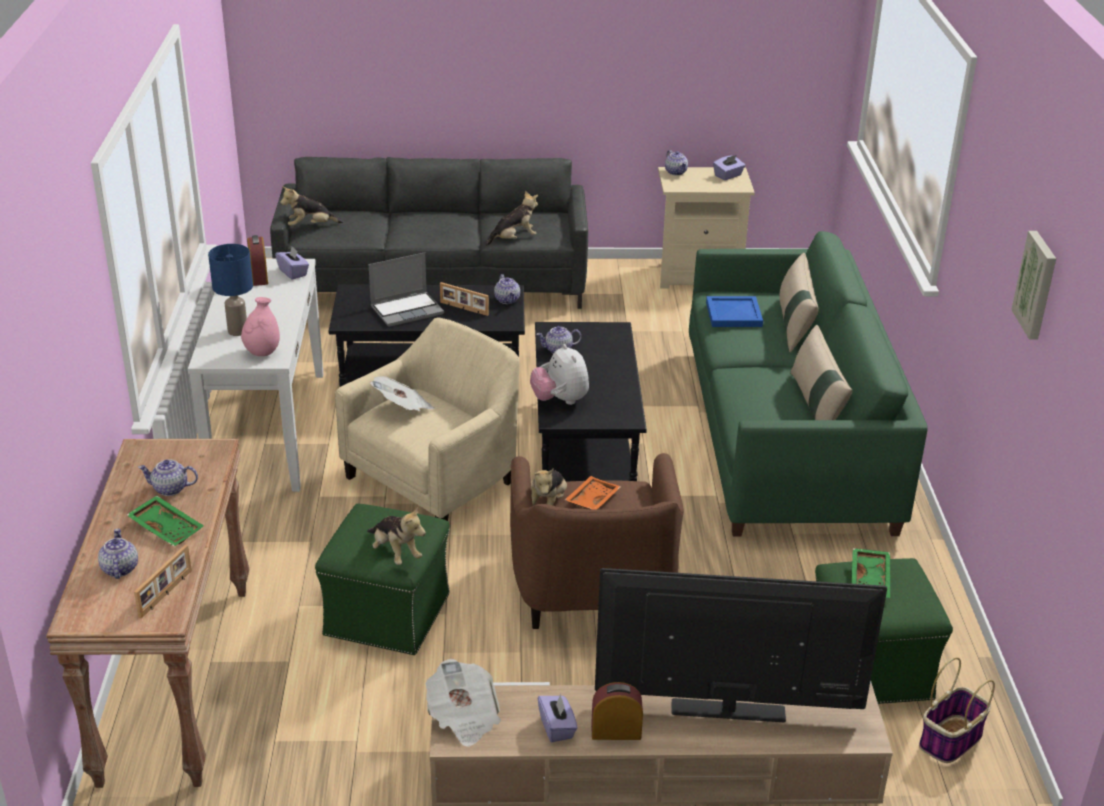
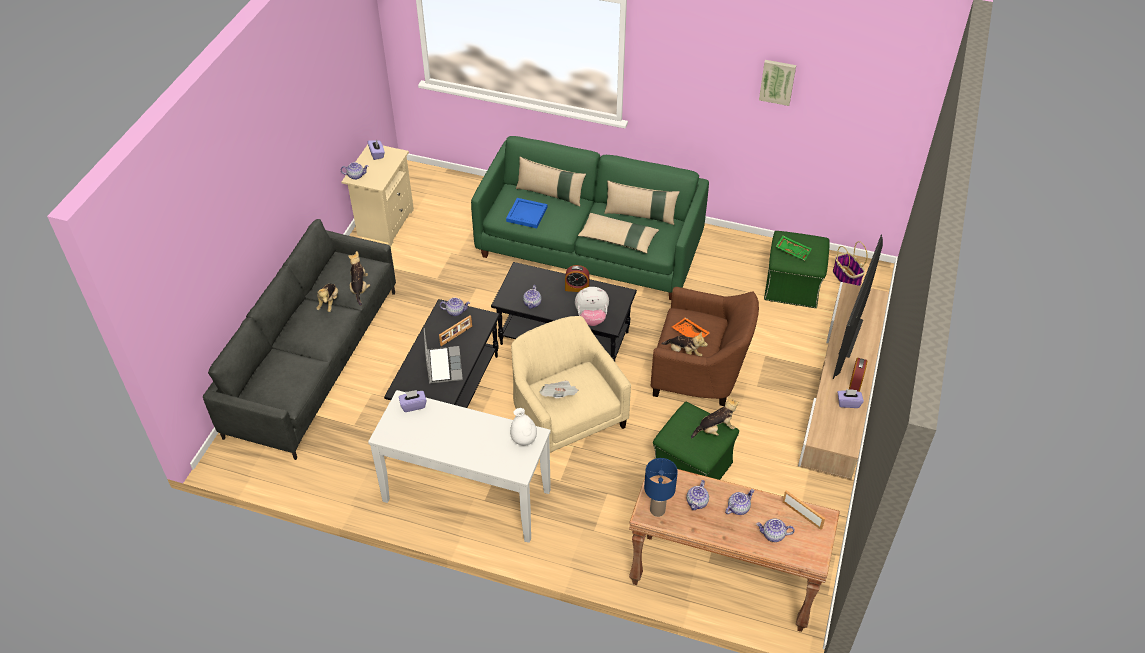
camera: 70 degrees left, 15 degrees up
green tray [127,495,204,547] -> teapot [725,489,755,515]
blue table lamp [208,244,253,336] -> blue table lamp moved to [644,458,678,517]
pink vase [241,297,280,356] -> white vase [510,408,537,446]
alarm clock [247,235,268,286] -> alarm clock moved to [565,265,590,292]
plush toy [280,186,343,226] -> plush toy moved to [316,284,338,312]
newspaper [426,659,501,747] -> none
none -> beige pillow [578,213,659,253]

